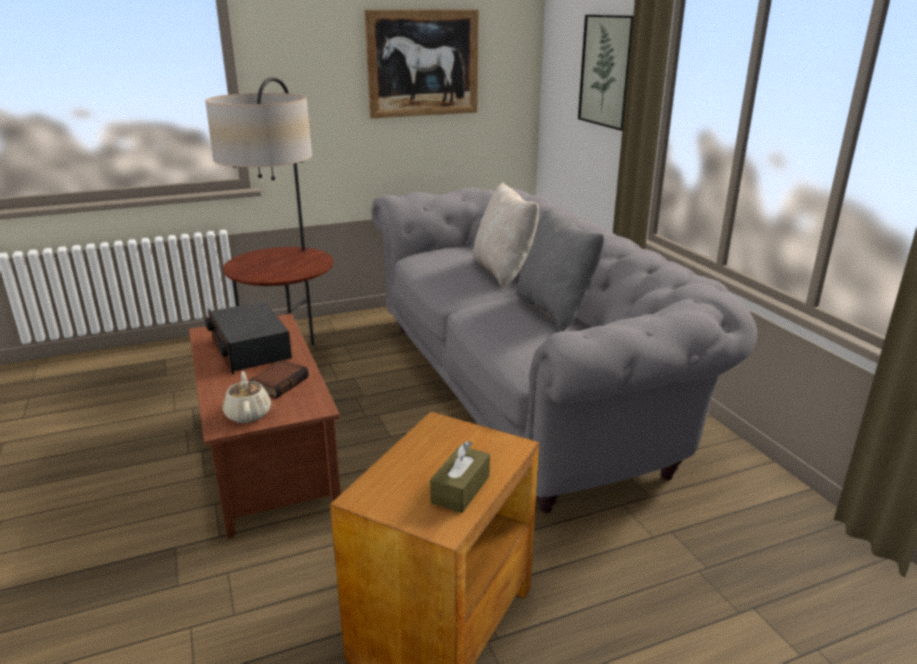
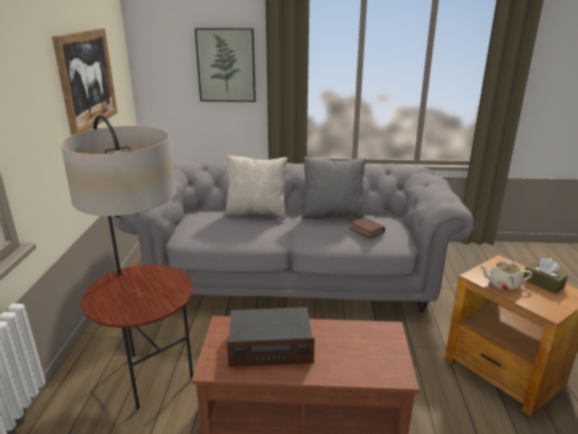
camera: 65 degrees left, 0 degrees up
beige teapot [222,371,271,423] -> beige teapot moved to [480,262,533,291]
book [249,360,309,398] -> book moved to [350,217,385,239]

